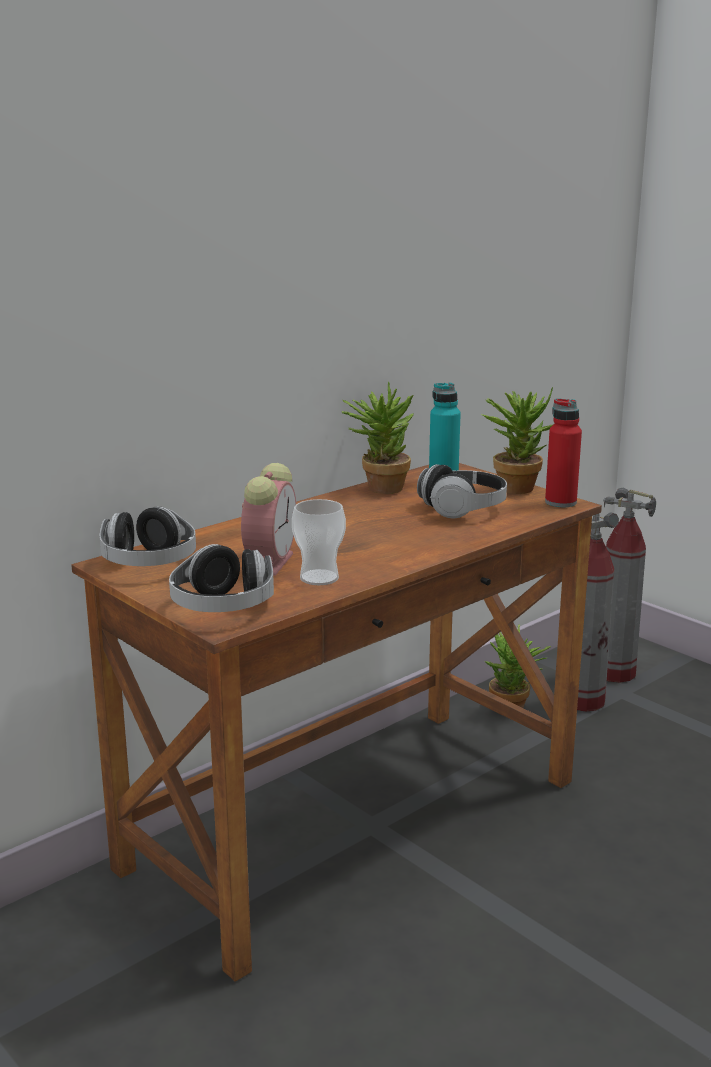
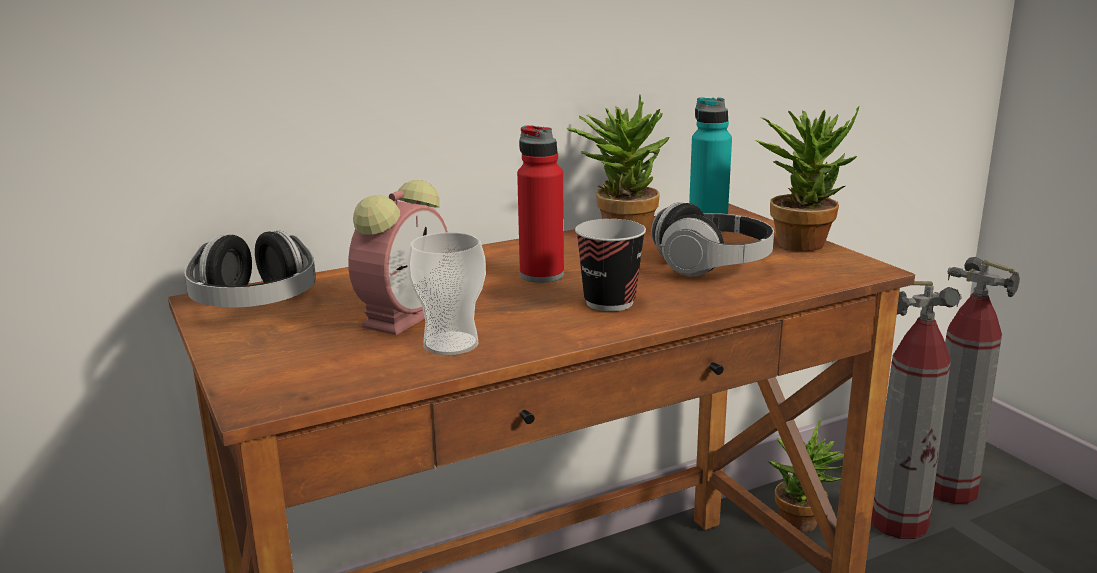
camera: 15 degrees right, 0 degrees up
headphones [169,544,274,612] -> none
red bottle [545,398,582,507] -> red bottle moved to [517,125,564,283]
none -> cup [575,219,646,311]

